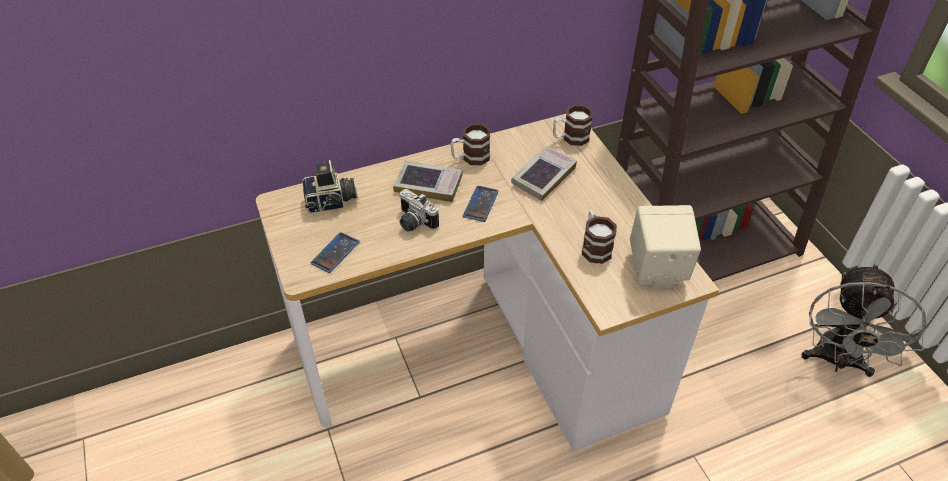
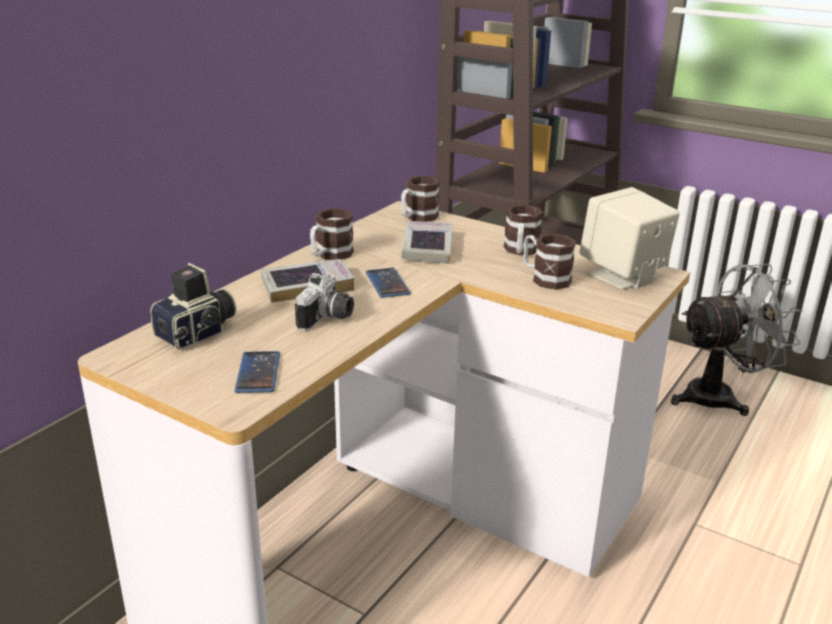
camera: 35 degrees left, 20 degrees down
camera [399,189,439,232] -> camera turned 75 degrees counterclockwise [295,273,354,331]
grey fan [801,263,927,377] -> grey fan turned 90 degrees counterclockwise [671,264,803,416]
none -> mug [504,205,543,255]

